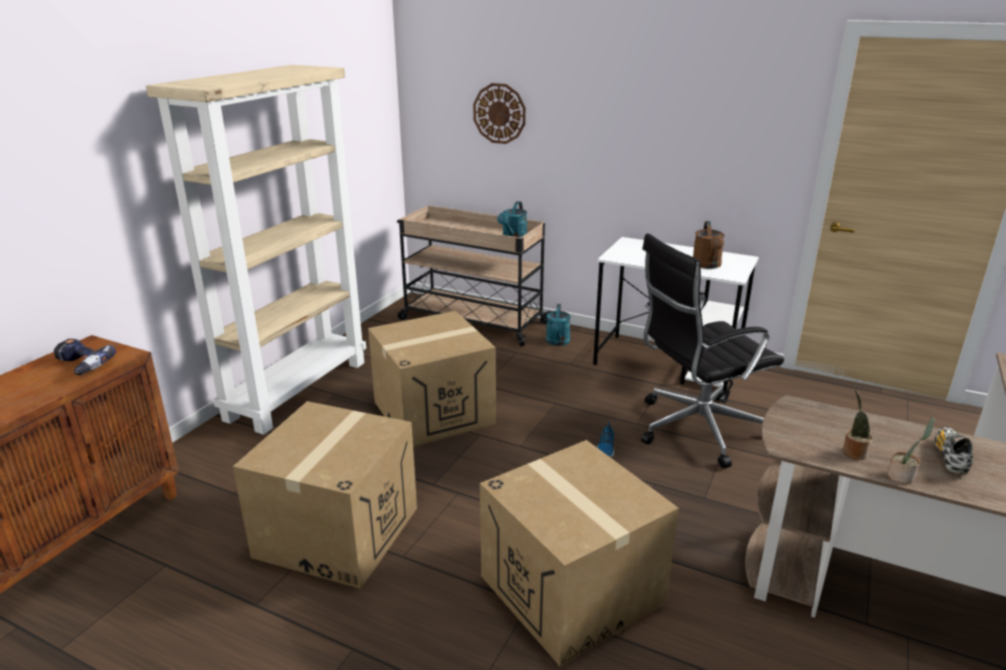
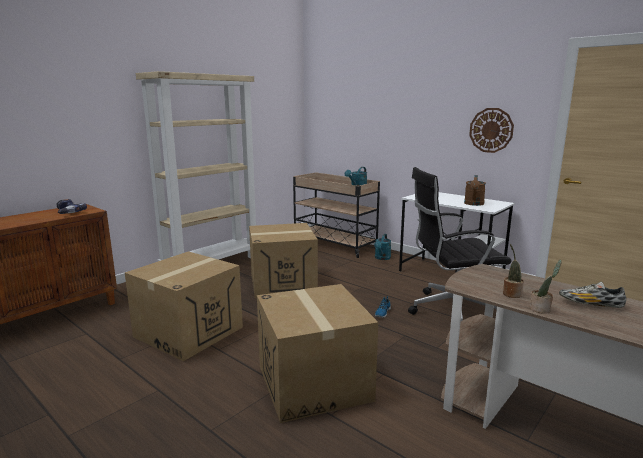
camera: 15 degrees right, 10 degrees down
wall clock [473,83,526,144] -> wall clock moved to [469,108,514,153]
shoe [934,427,973,475] -> shoe turned 105 degrees counterclockwise [559,282,626,308]

